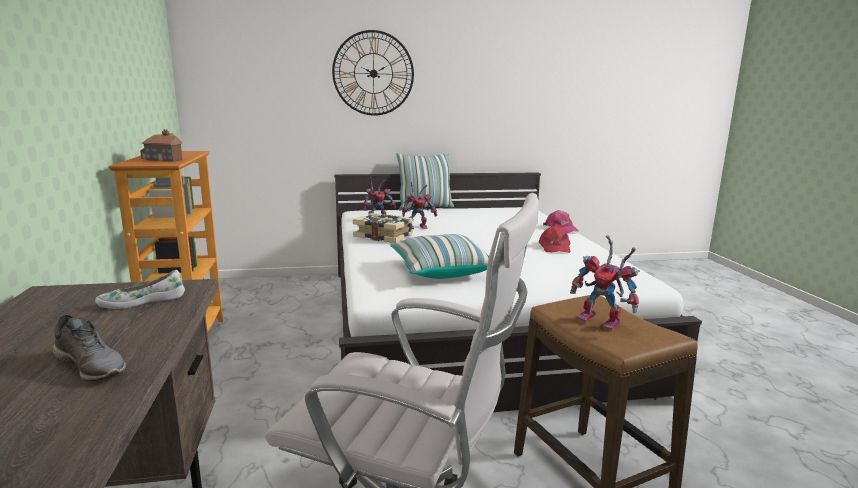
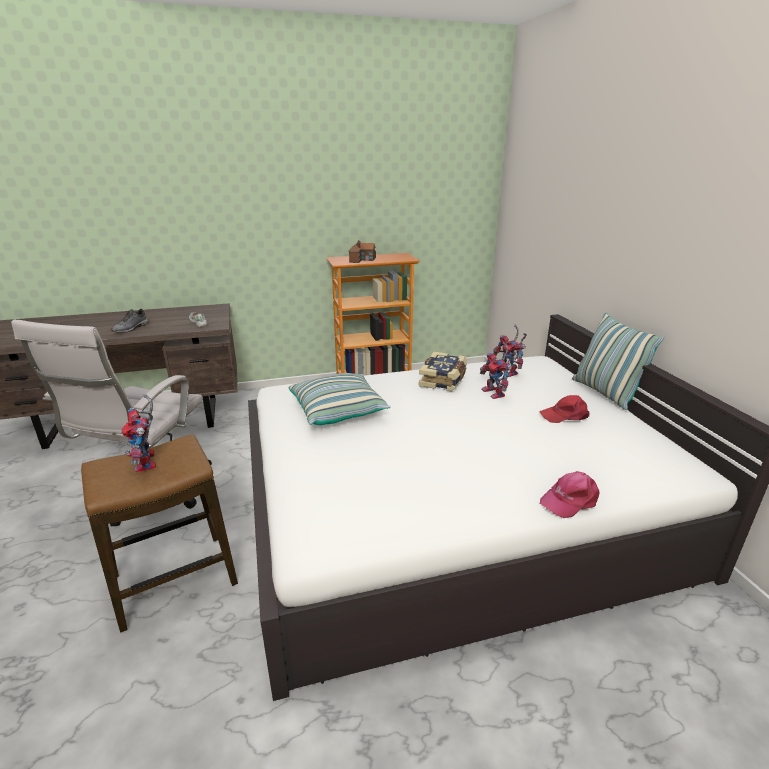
camera: 85 degrees right, 10 degrees up
wall clock [332,30,414,116] -> none
red cap [539,226,571,253] -> red cap moved to [539,395,590,423]
toy robot [570,235,640,330] -> toy robot turned 60 degrees counterclockwise [121,394,156,473]

